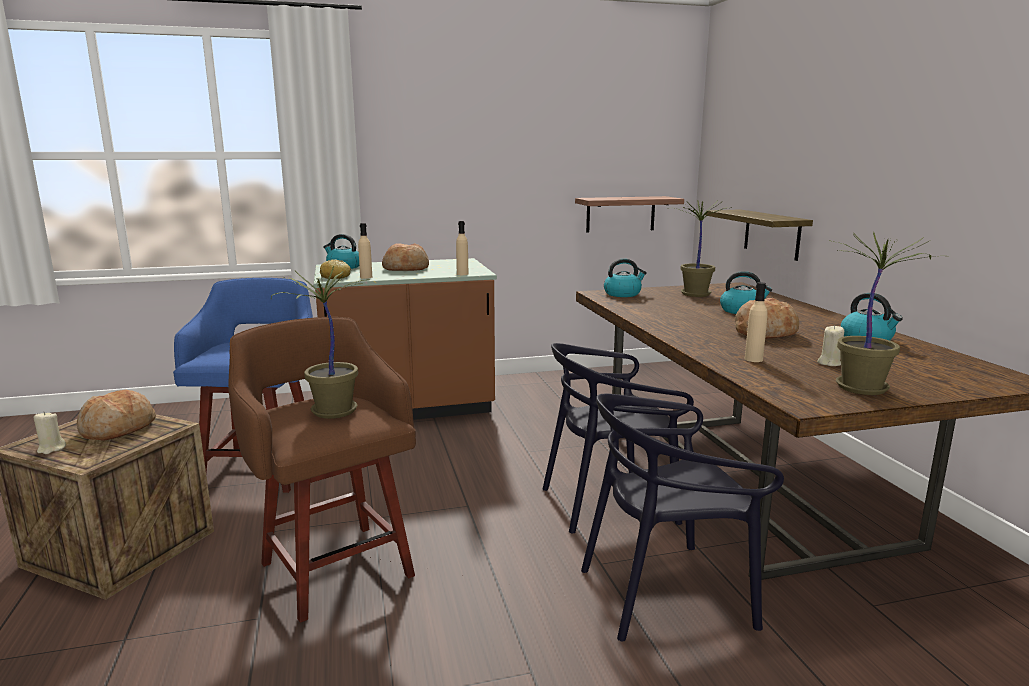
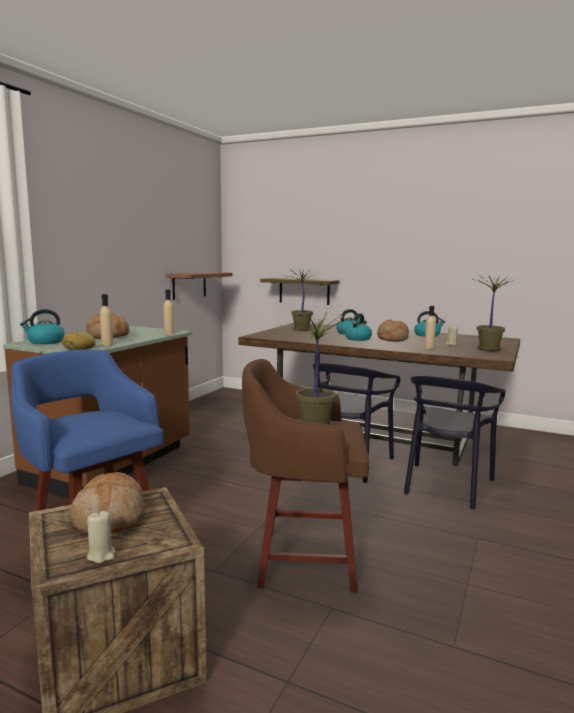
camera: 50 degrees left, 5 degrees down
kettle [604,258,647,297] -> kettle moved to [345,313,372,341]

